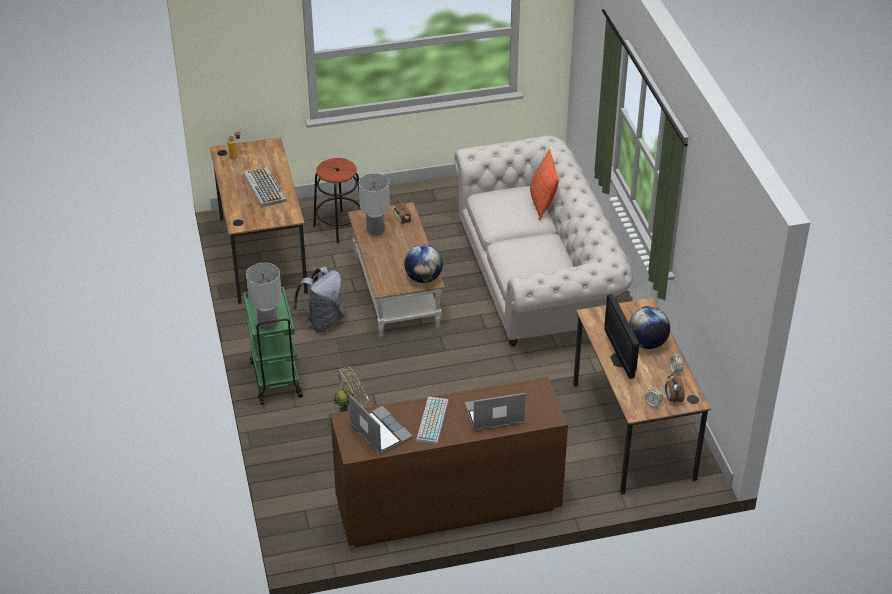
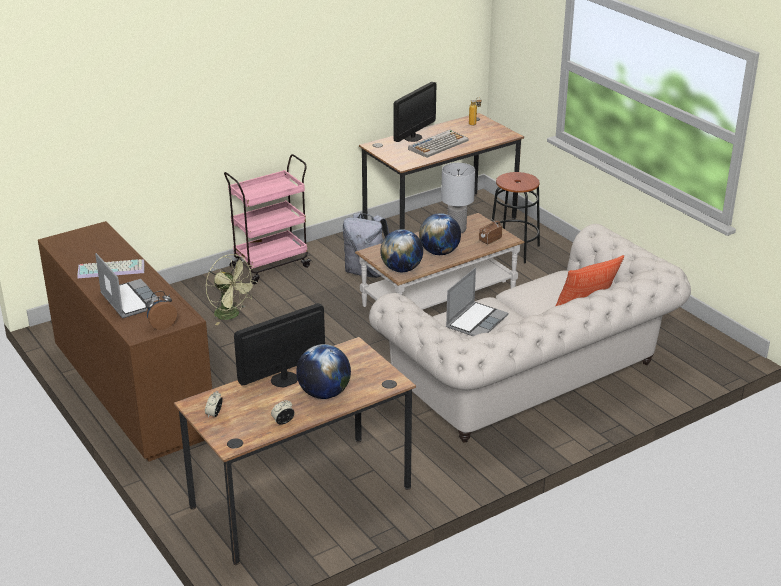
camera: 70 degrees right, 10 degrees down
green cart [243,279,303,405] -> pink cart [224,154,313,284]
grey table lamp [246,263,282,330] -> none
laptop [349,394,413,454] -> laptop moved to [446,267,508,336]
alarm clock [665,373,685,404] -> alarm clock moved to [146,291,177,330]
none -> monitor [393,82,436,142]
none -> globe [419,213,461,255]

